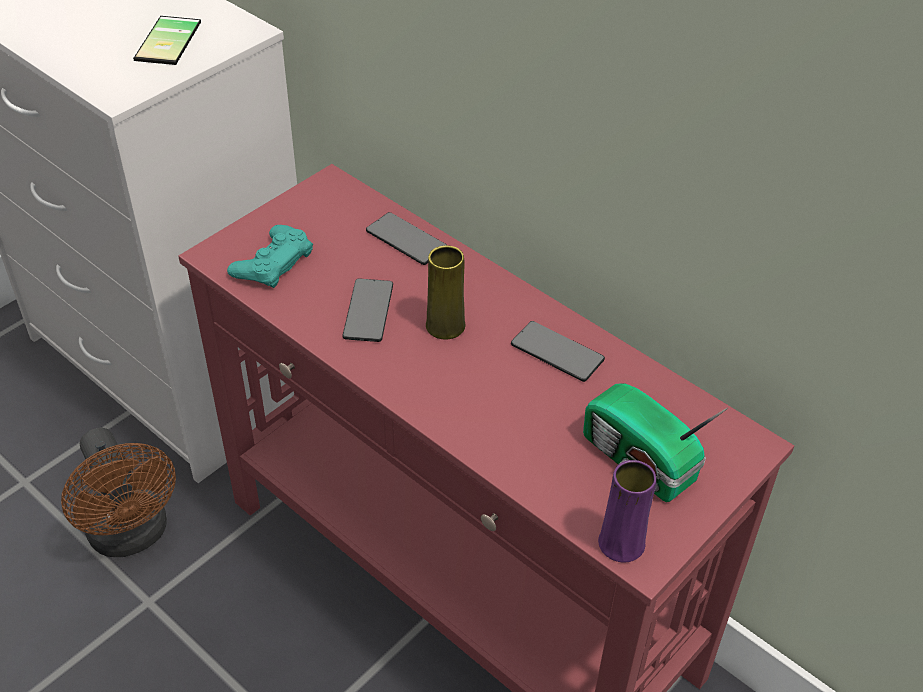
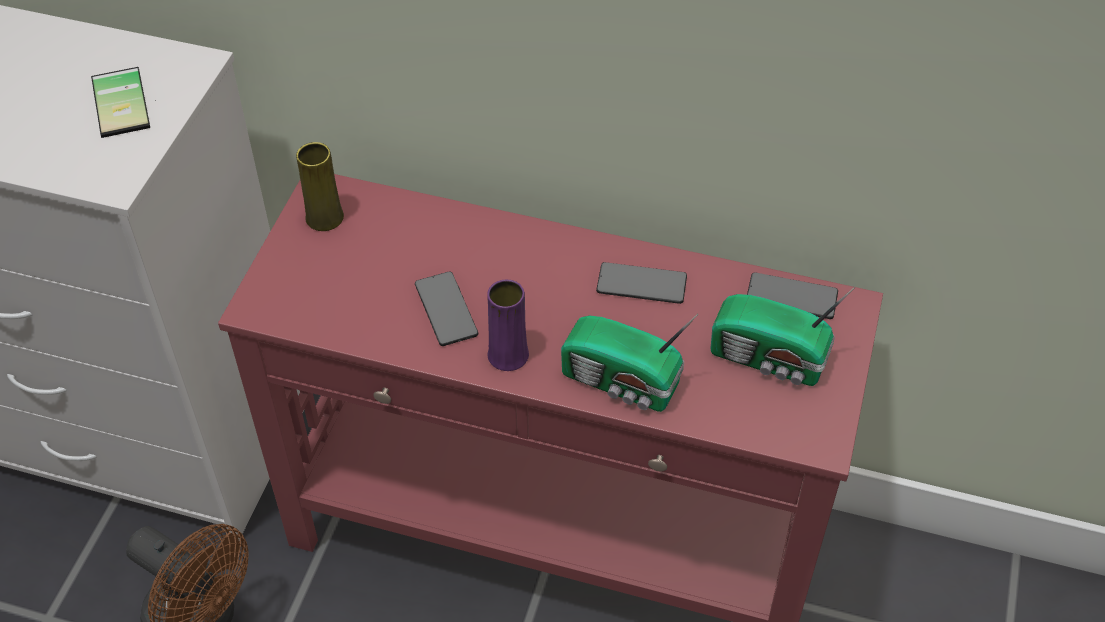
camera: 25 degrees left, 5 degrees up
turquoise game controller [227,225,313,288] -> none
phone [366,212,447,265] -> phone moved to [747,272,838,319]
yellow vase [426,245,466,340] -> yellow vase moved to [296,142,344,231]
purple vase [598,460,656,562] -> purple vase moved to [487,280,529,371]
none -> radio [561,314,698,412]

